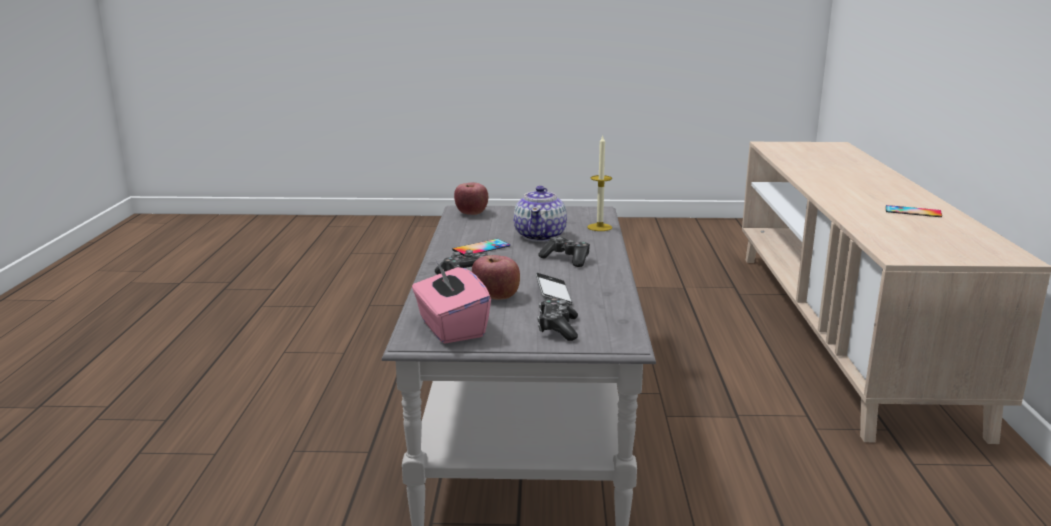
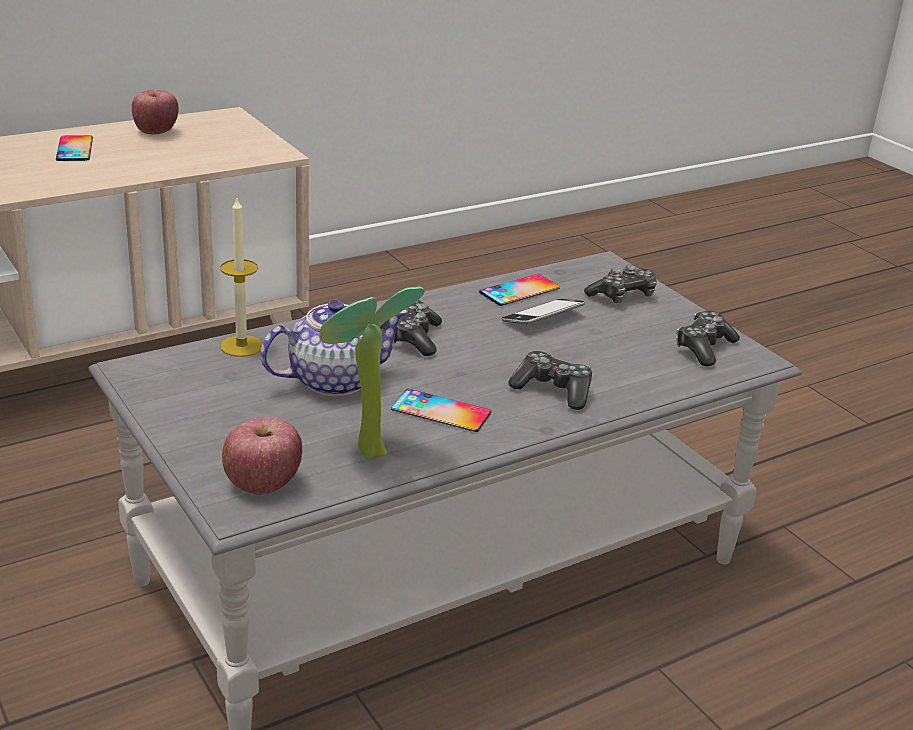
camera: 125 degrees left, 10 degrees up
pink tissue box [412,261,491,344] -> game controller [676,311,740,366]
apple [472,255,520,300] -> apple moved to [132,90,179,135]
none -> potted plant [320,286,425,460]
none -> phone [479,274,560,306]

